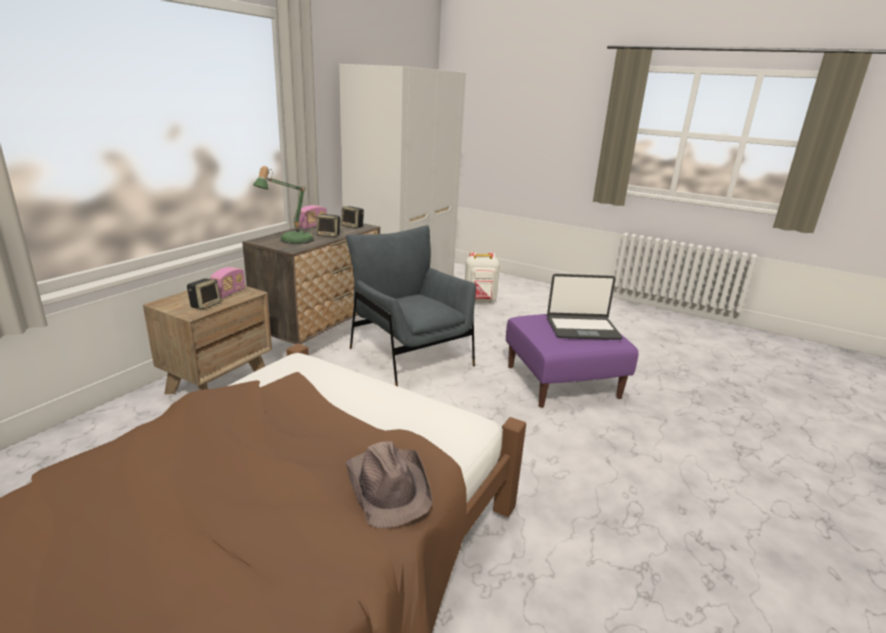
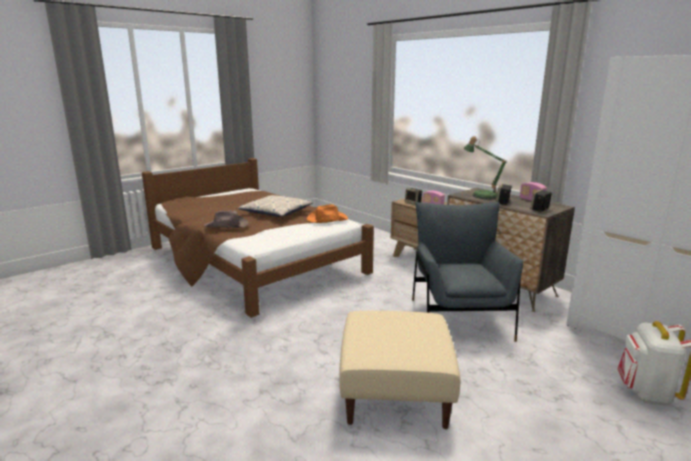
camera: 110 degrees right, 5 degrees down
grey armchair [346,225,476,386] -> grey armchair turned 75 degrees counterclockwise [412,202,523,342]
purple ottoman [506,314,639,408] -> beige ottoman [339,311,460,429]
laptop [547,274,623,340] -> none
none -> pillow [238,195,313,217]
none -> orange hat [307,204,348,223]

